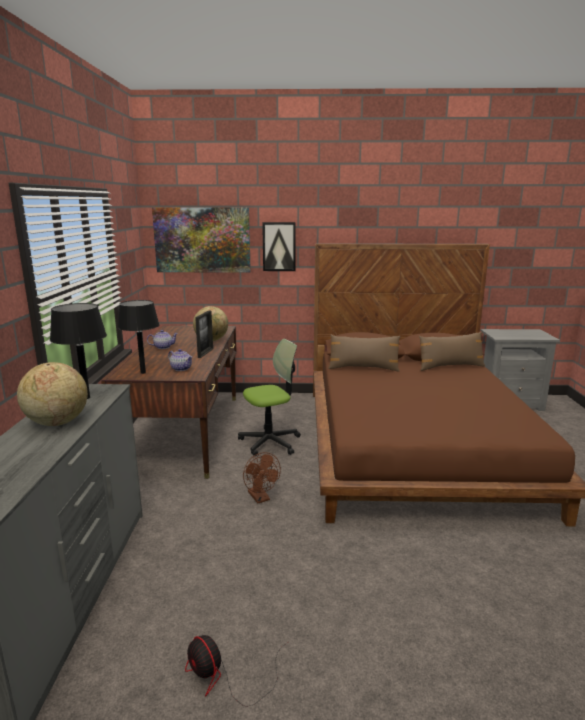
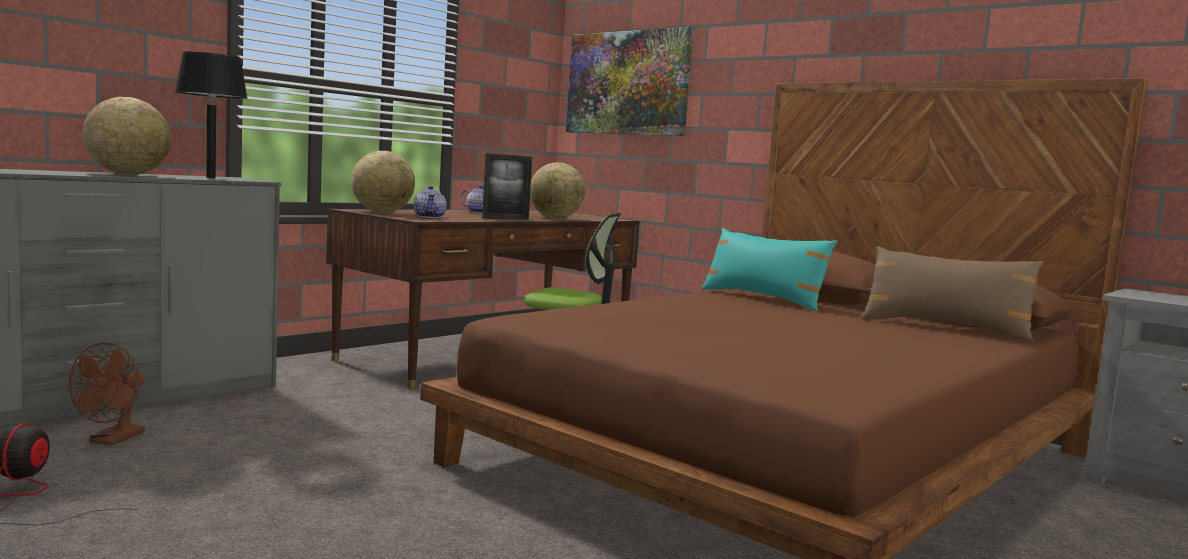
camera: 40 degrees right, 10 degrees down
black table lamp [118,300,159,374] -> globe [351,151,415,213]
brown fan [243,452,281,503] -> brown fan moved to [69,343,145,446]
picture [262,222,296,271] -> none
brown pillow [328,335,400,371] -> turquoise pillow [701,228,837,311]

